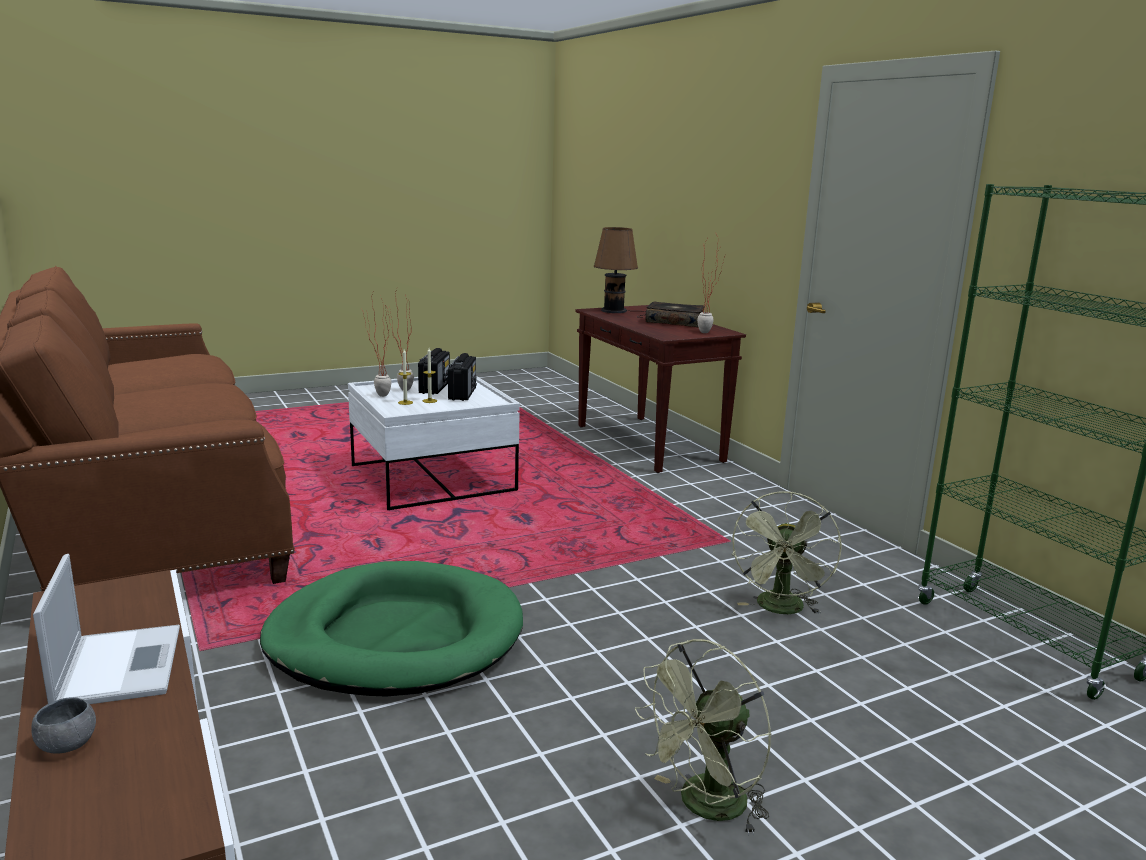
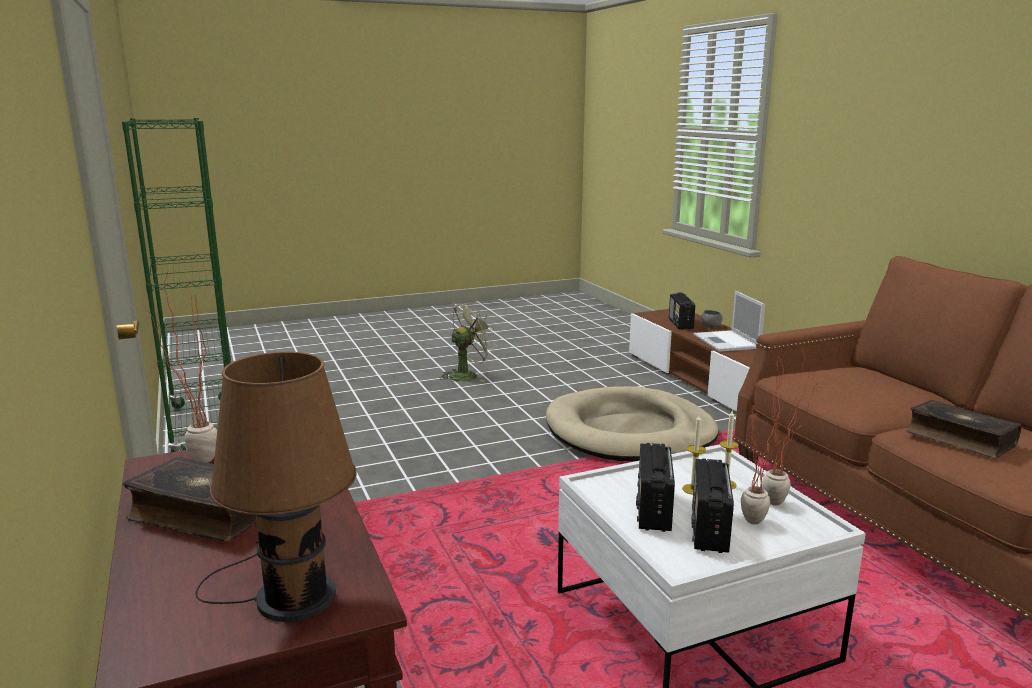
camera: 175 degrees left, 0 degrees up
green dog bed [260,561,523,697] -> beige dog bed [546,386,719,461]
green fan [732,491,842,614] -> none
none -> radio [669,293,695,329]
none -> book [906,400,1021,458]

